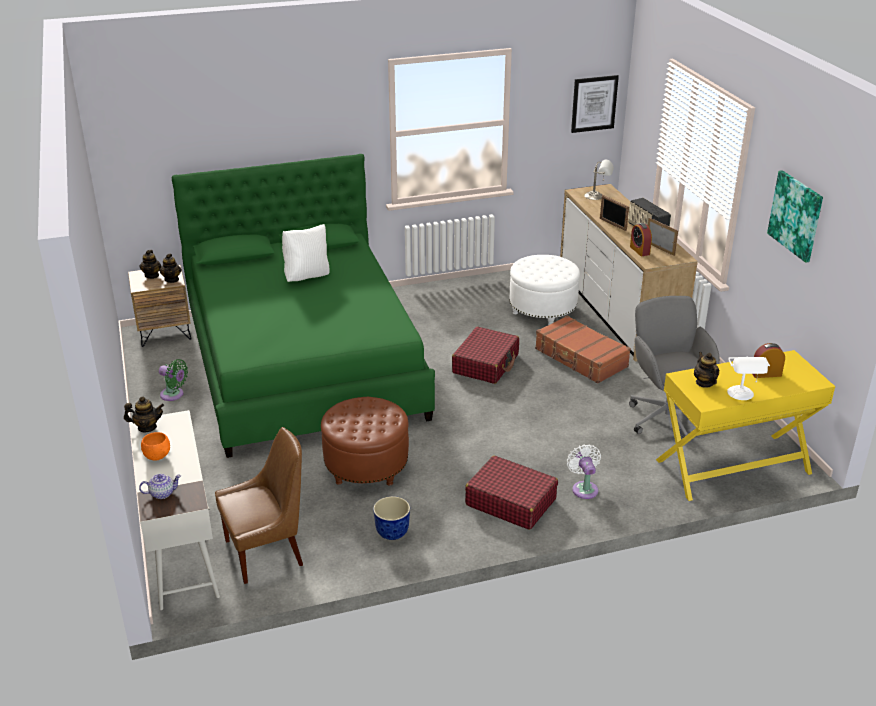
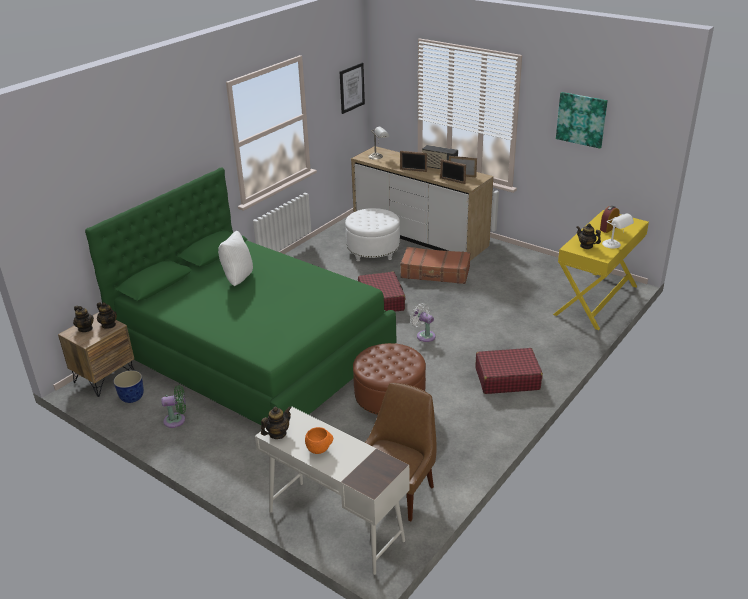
camera: 35 degrees left, 0 degrees up
teapot [139,473,181,499] -> none
planter [373,496,410,540] -> planter moved to [113,370,144,403]
white fan [567,444,601,499] -> white fan moved to [410,303,436,342]
grey office chair [629,296,720,439] -> none
alarm clock [630,223,652,256] -> picture frame [440,159,466,184]

